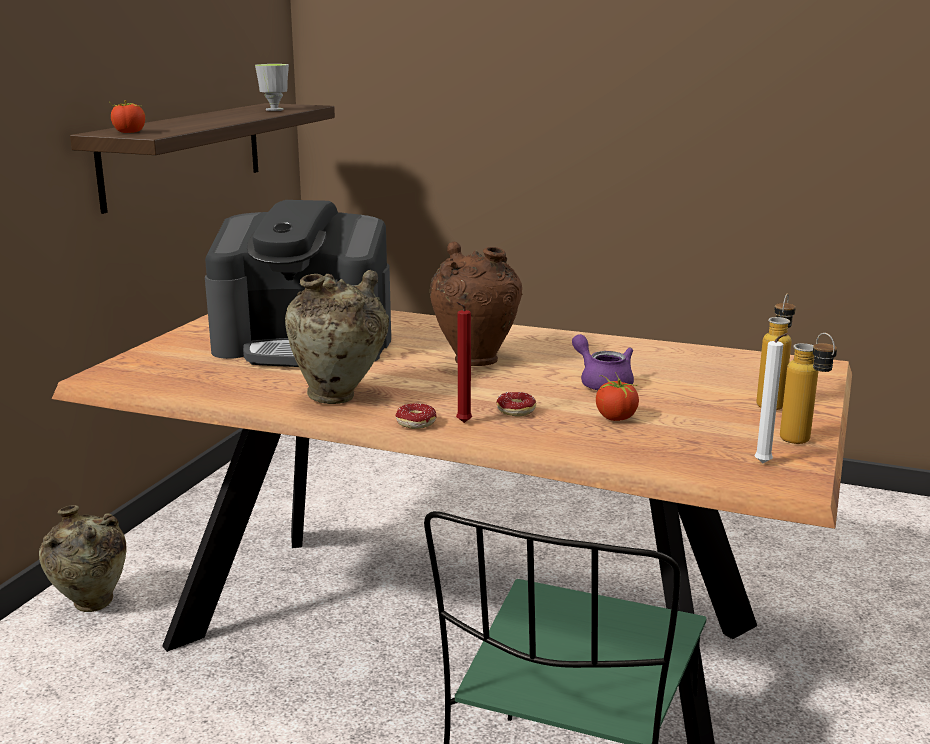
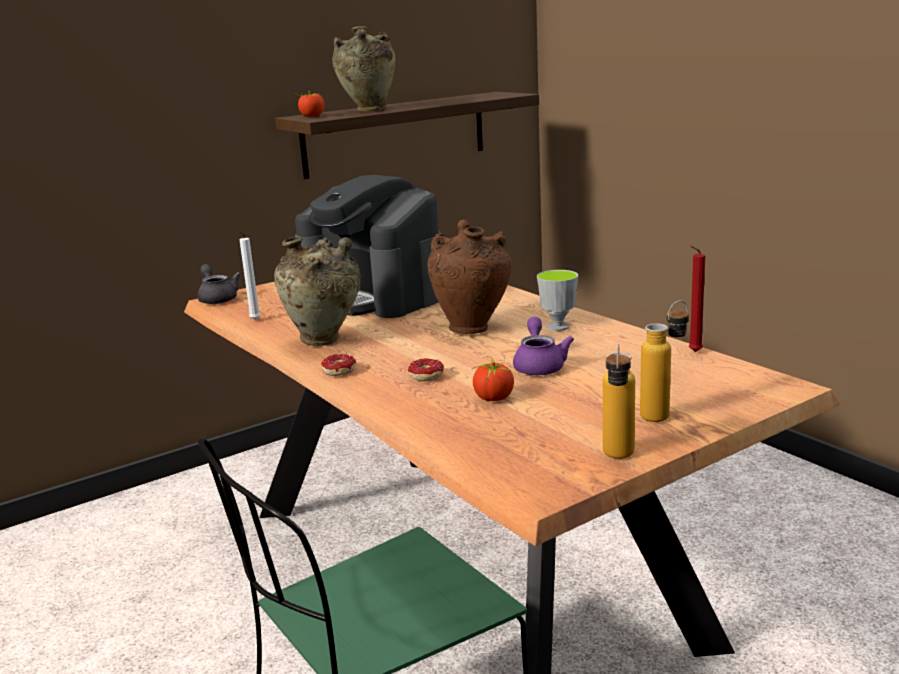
camera: 35 degrees right, 0 degrees up
beige vase [39,505,126,612] -> beige vase moved to [332,26,395,112]
cup [255,64,289,111] -> cup moved to [537,270,578,331]
red candle [456,302,472,423] -> red candle moved to [689,246,705,352]
white candle [755,333,789,463] -> white candle moved to [240,232,261,320]
none -> grey teapot [198,264,241,304]

